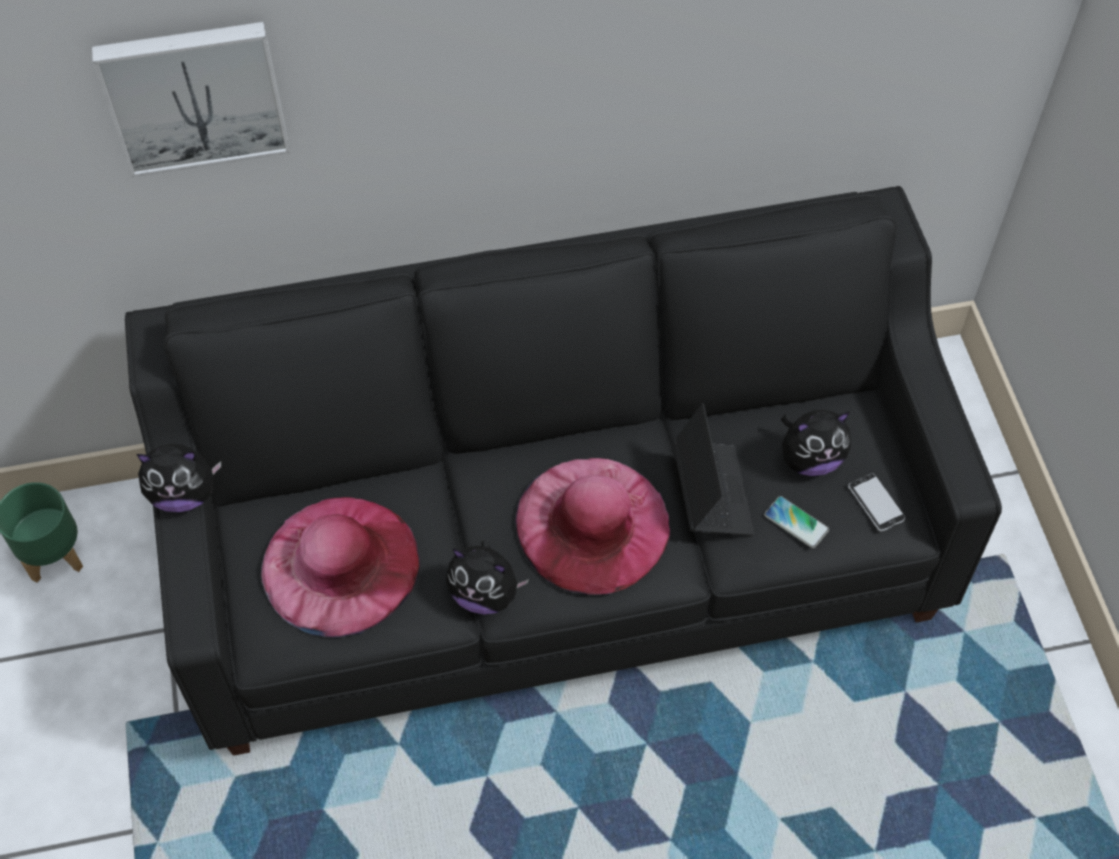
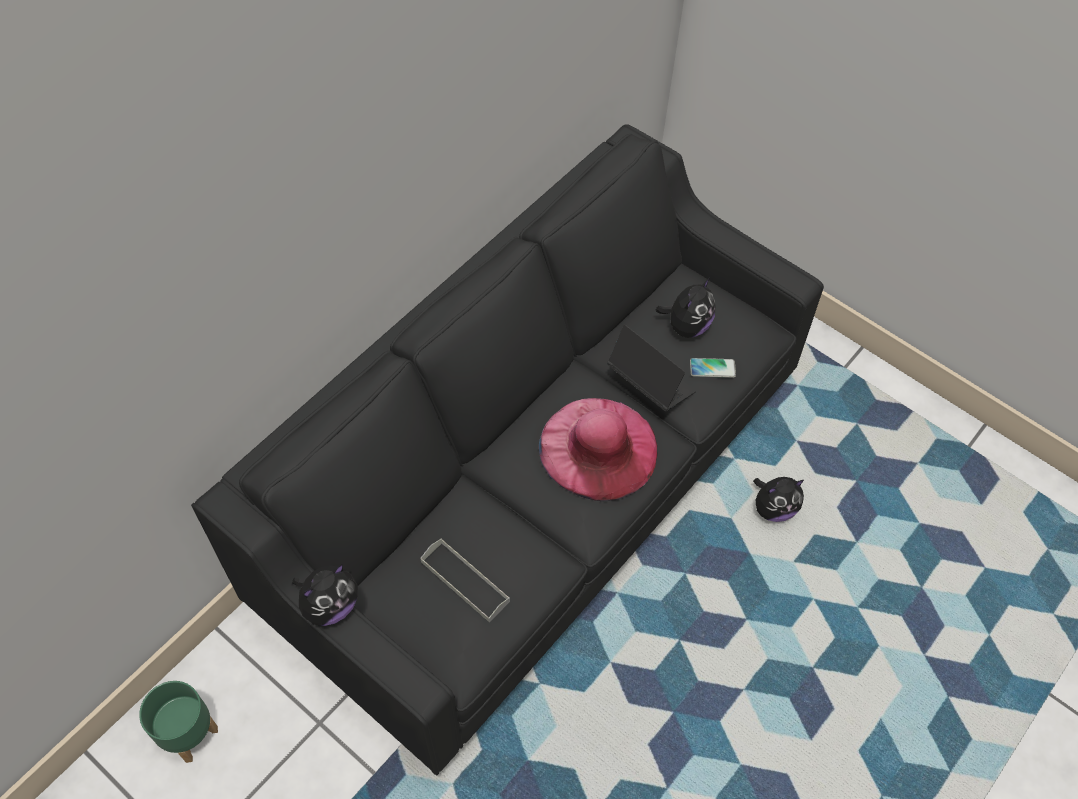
camera: 40 degrees left, 0 degrees up
picture [92,22,290,177] -> none
pink hat [261,497,421,638] -> grey tray [421,538,510,622]
plush toy [446,540,529,614] -> plush toy moved to [753,477,804,522]
phone [848,473,906,532] -> none

